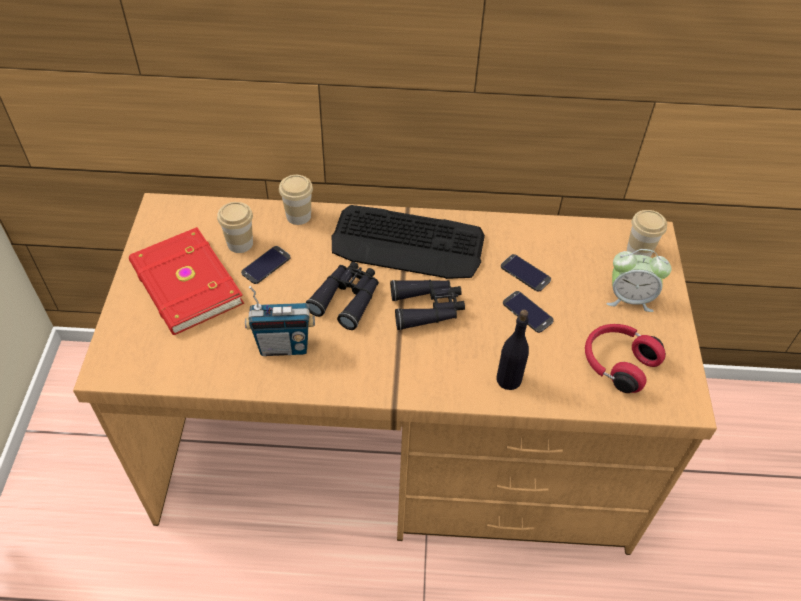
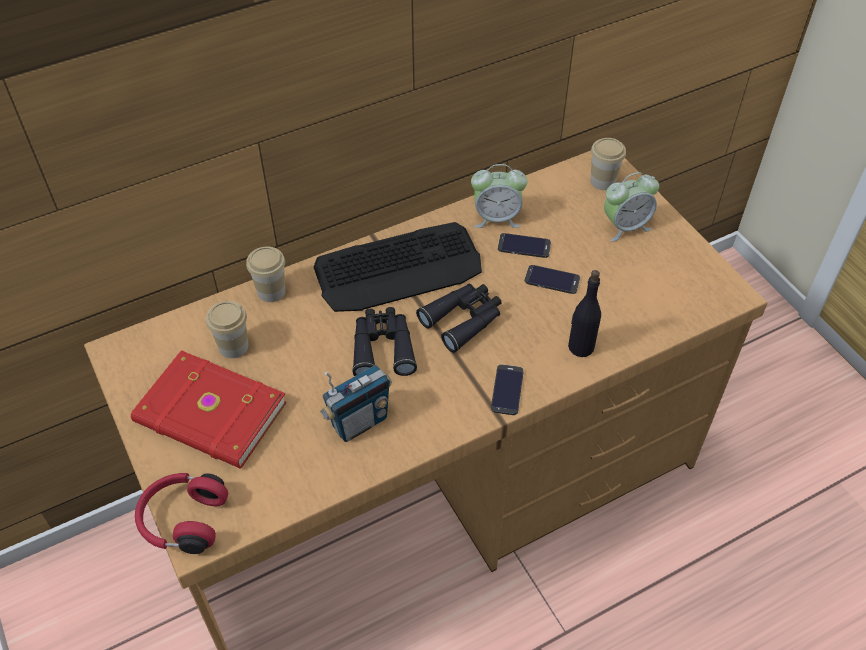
camera: 30 degrees left, 0 degrees up
phone [241,246,290,284] -> phone moved to [491,364,524,415]
red headphones [585,324,666,393] -> red headphones moved to [135,473,228,554]
none -> alarm clock [471,164,528,228]

